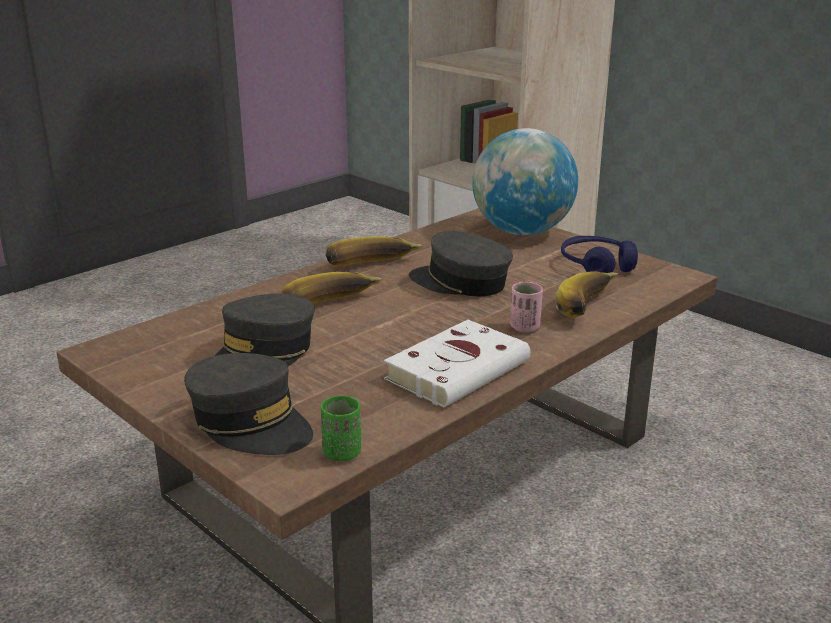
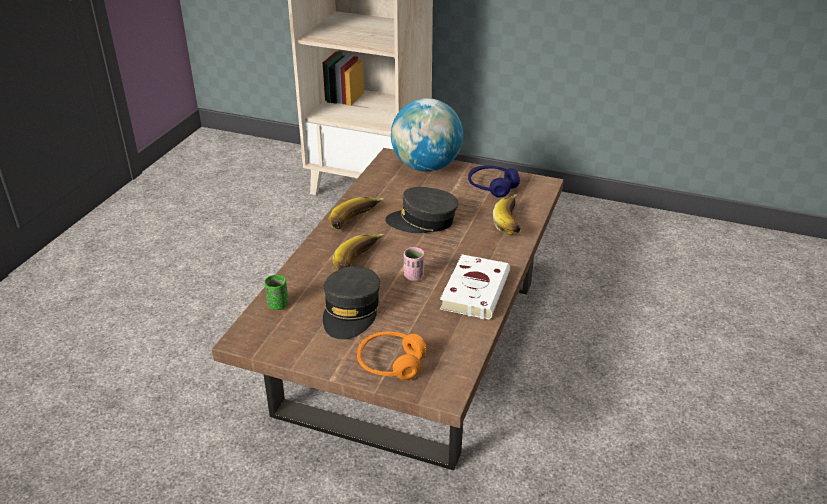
camera: 25 degrees left, 10 degrees up
grey cap [184,353,313,455] -> orange headphones [357,331,427,380]
green cup [321,396,361,461] -> green cup moved to [264,275,288,310]
pink cup [510,282,543,333] -> pink cup moved to [404,247,424,281]

